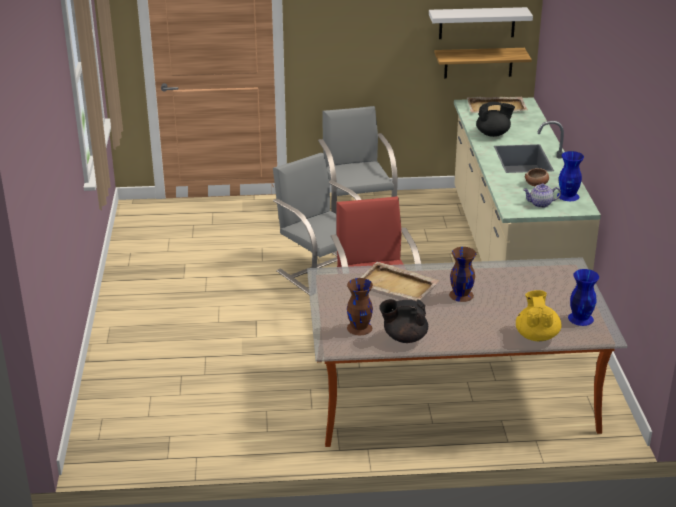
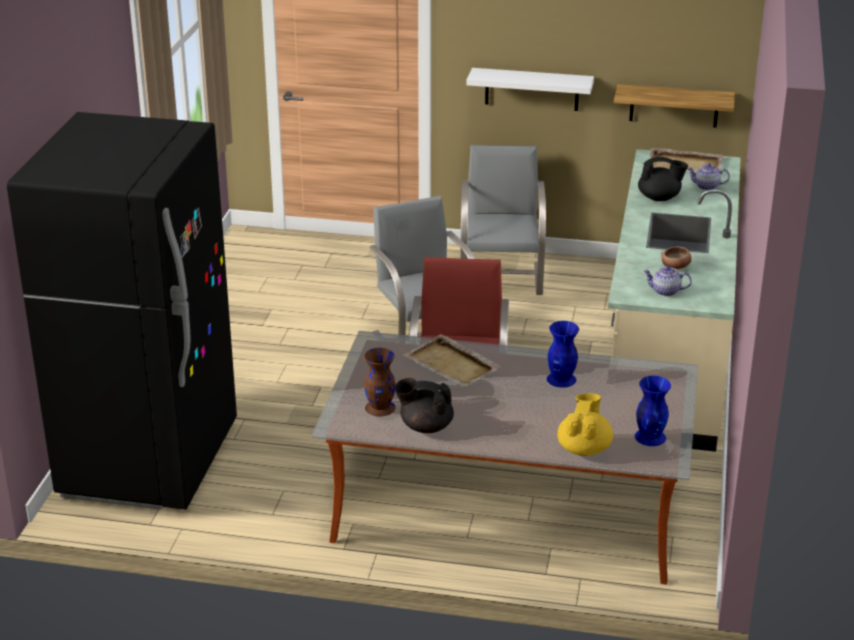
camera: 15 degrees right, 0 degrees up
white shelf [429,7,533,39] -> white shelf moved to [467,68,594,111]
brown vase [449,247,476,302] -> none
blue vase [557,151,584,201] -> blue vase moved to [547,321,579,388]
none -> black fridge [7,112,237,510]
none -> teapot [687,163,730,190]

